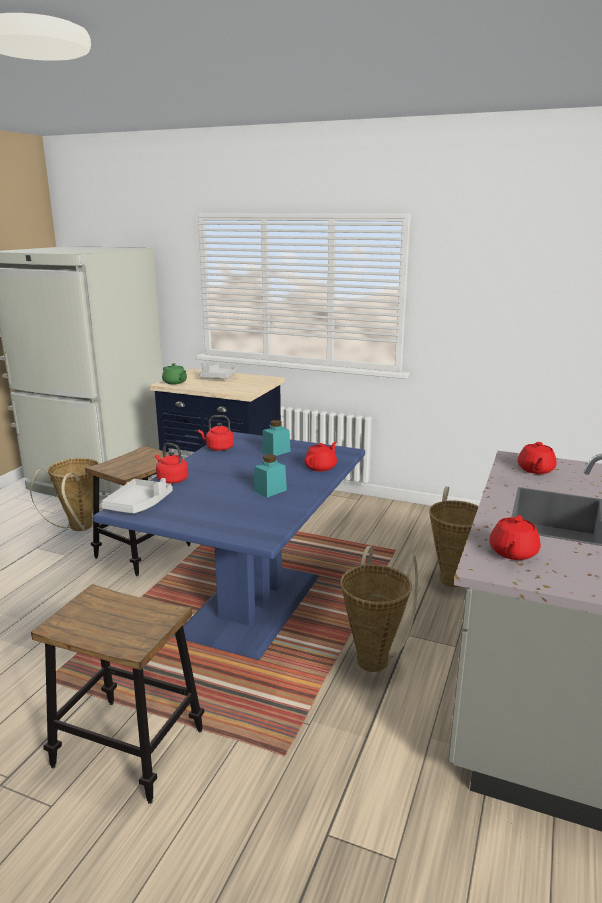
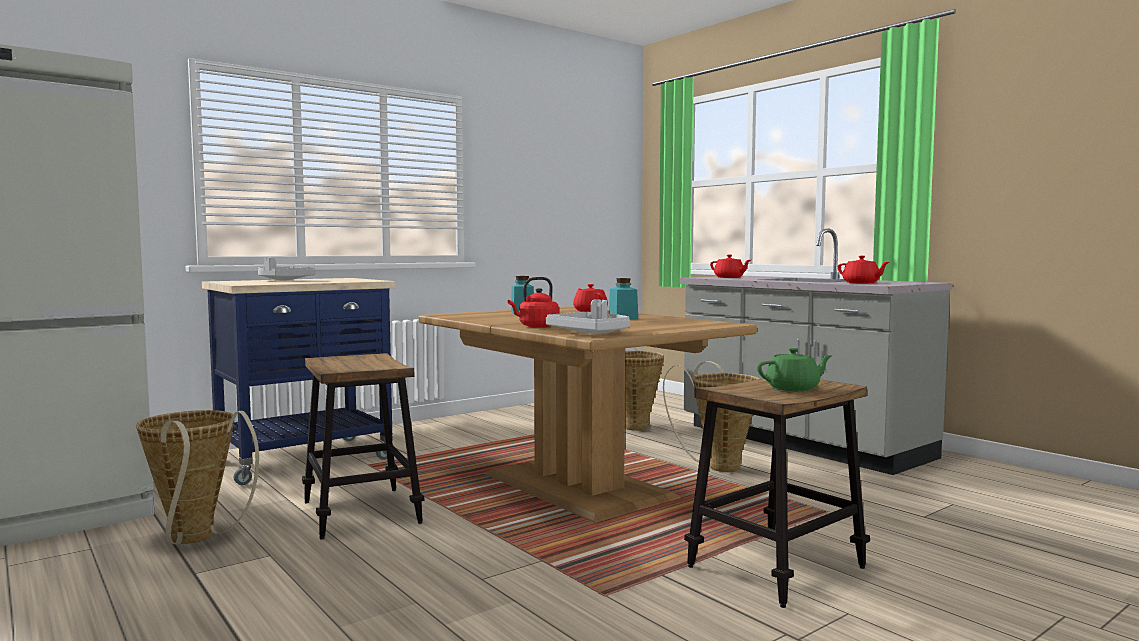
camera: 60 degrees left, 15 degrees down
blue dining table [93,432,365,660] -> brown dining table [419,306,757,523]
green teapot [162,363,187,384] -> green teapot moved to [757,348,833,391]
red kettle [198,415,234,451] -> none

